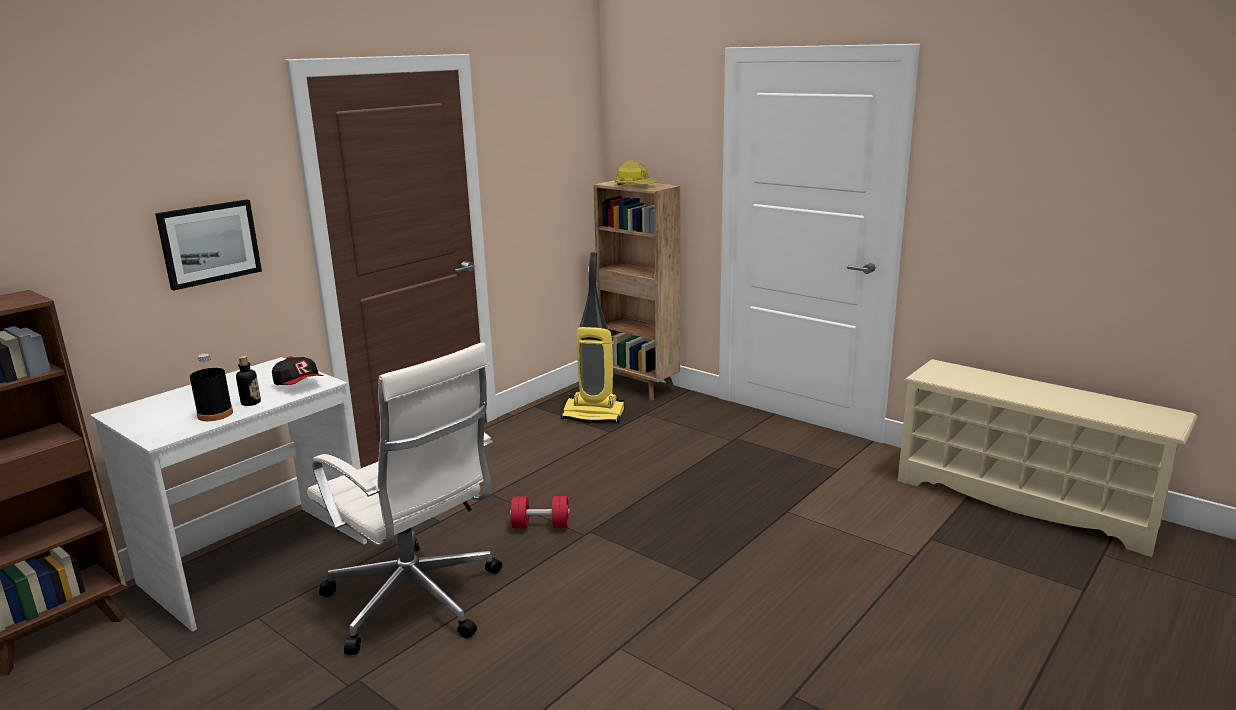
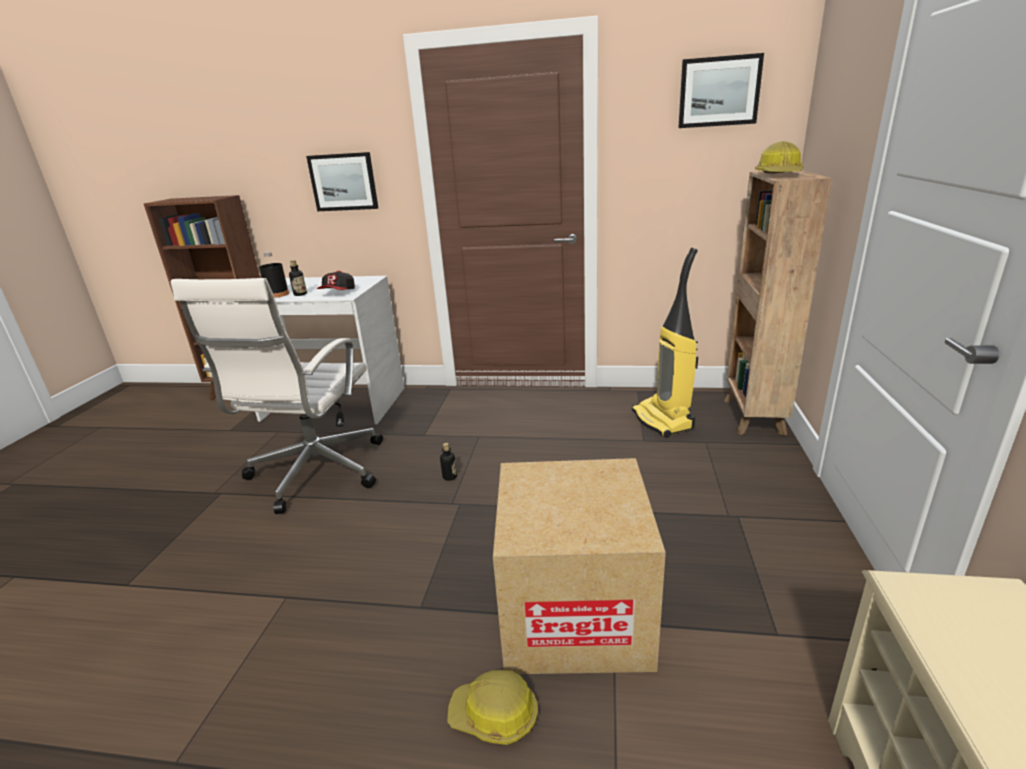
camera: 60 degrees right, 5 degrees up
red dumbbell [510,496,570,529] -> bottle [440,443,457,481]
none -> hard hat [447,670,538,745]
none -> cardboard box [493,458,666,674]
none -> picture [678,53,764,128]

